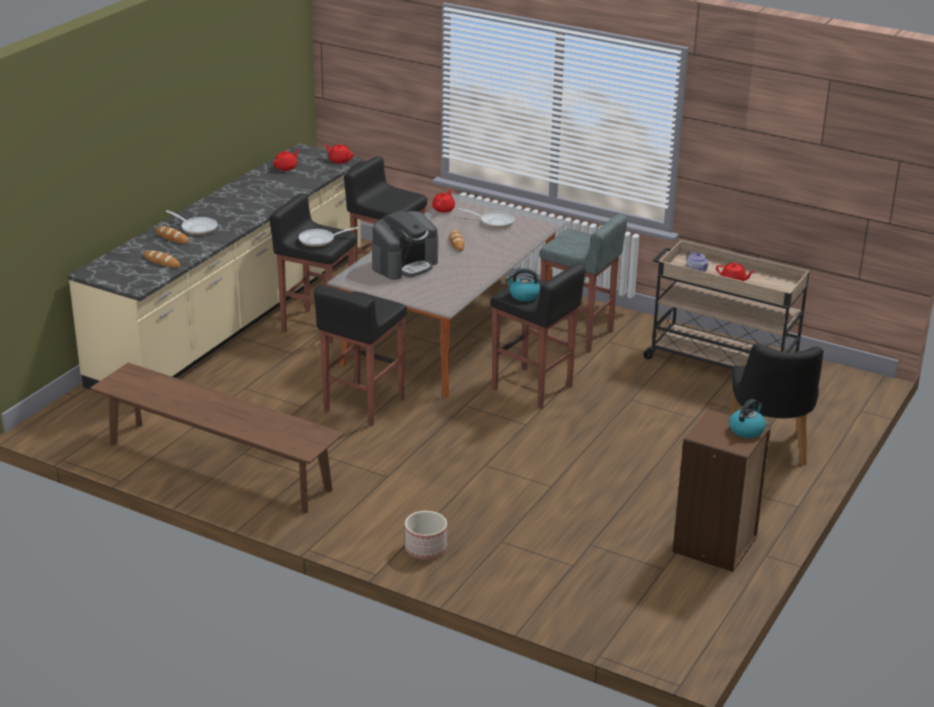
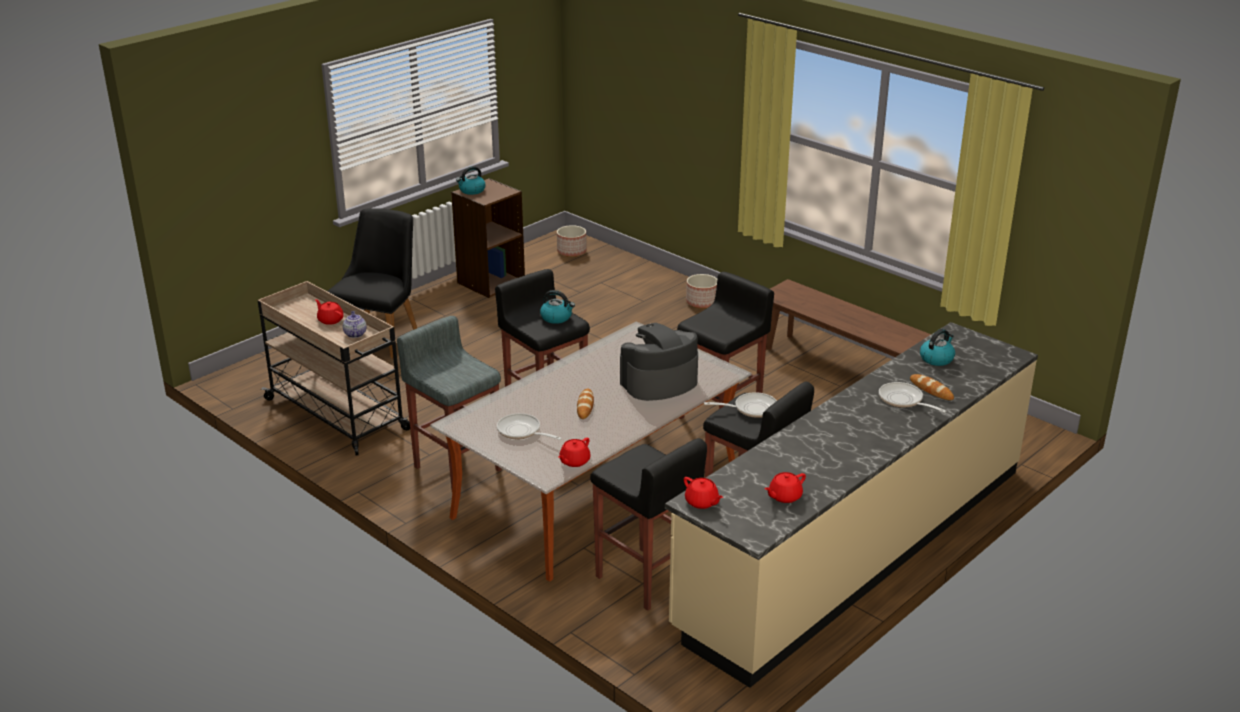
camera: 165 degrees left, 0 degrees up
bread [144,251,180,268] -> kettle [920,329,955,366]
none -> planter [557,225,587,257]

